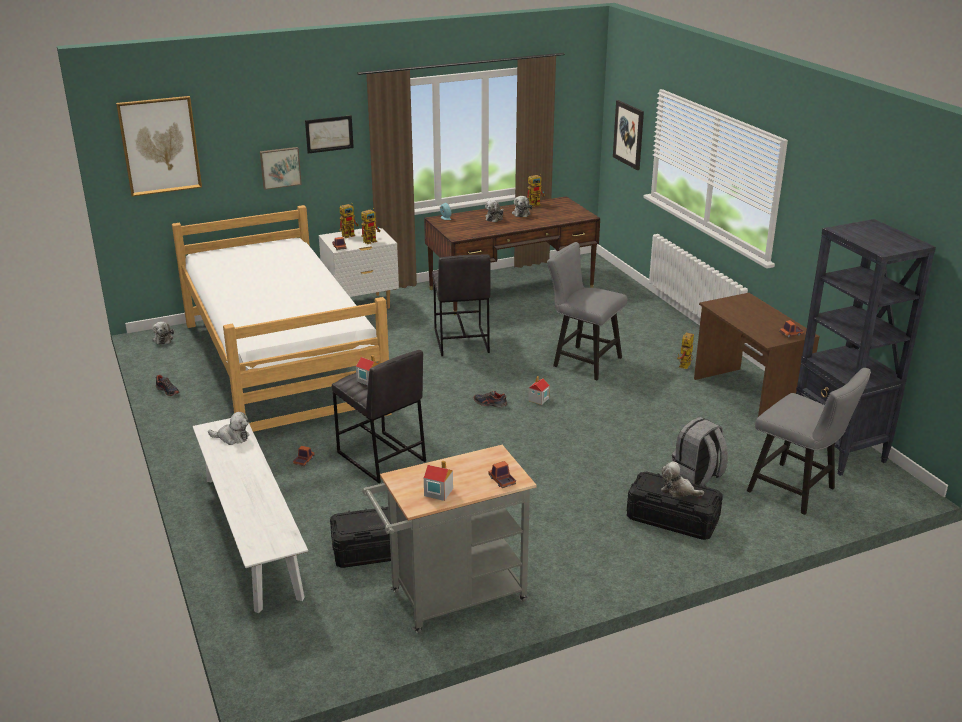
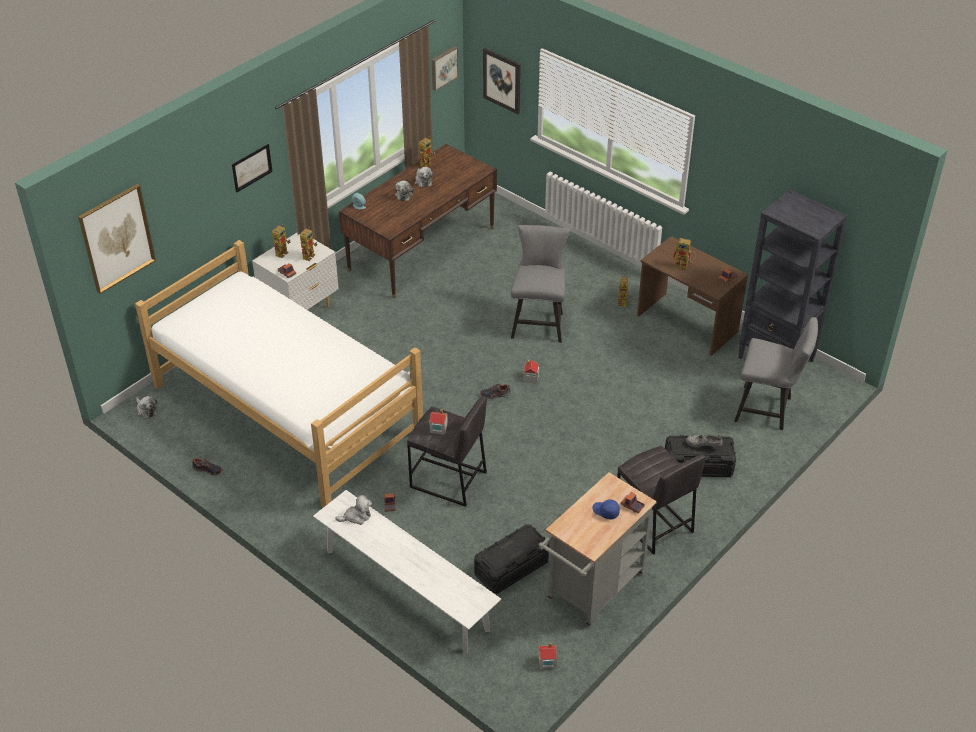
camera: 25 degrees left, 15 degrees up
picture [260,147,302,190] -> picture moved to [432,46,458,91]
toy house [424,461,453,501] -> toy house moved to [538,643,557,669]
grey stool [432,255,491,356] -> grey stool moved to [617,445,706,555]
grey chair [547,242,627,380] -> grey chair turned 90 degrees clockwise [511,225,571,343]
plush toy [661,461,704,497] -> grey shoe [686,434,723,450]
grey backpack [672,417,728,486] -> none
none -> blue cap [593,499,620,519]
none -> toy robot [672,238,695,270]

